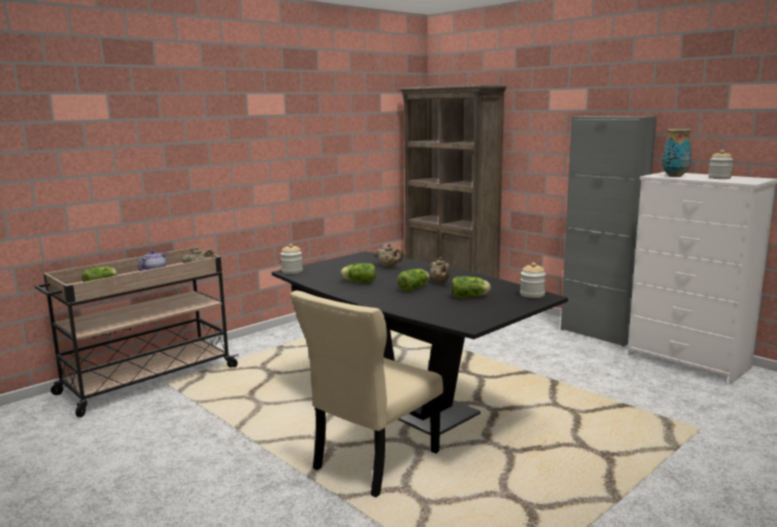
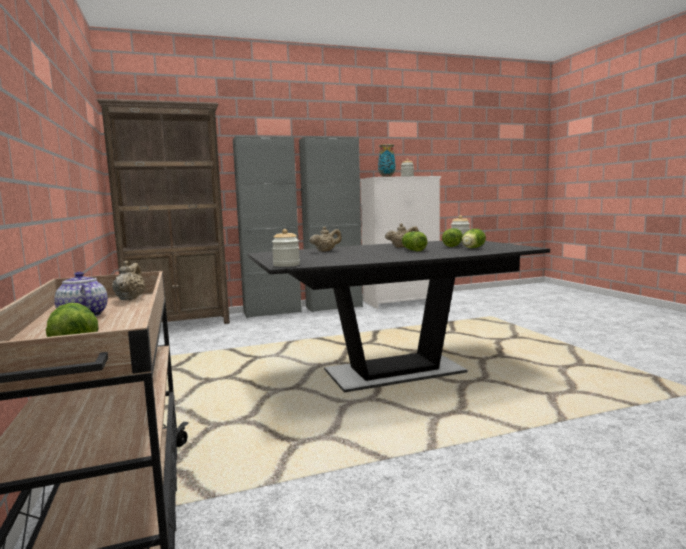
camera: 65 degrees left, 5 degrees down
beige chair [290,291,443,497] -> none
lettuce [341,263,376,283] -> lettuce moved to [462,229,486,248]
none -> grey cabinet [233,136,302,318]

